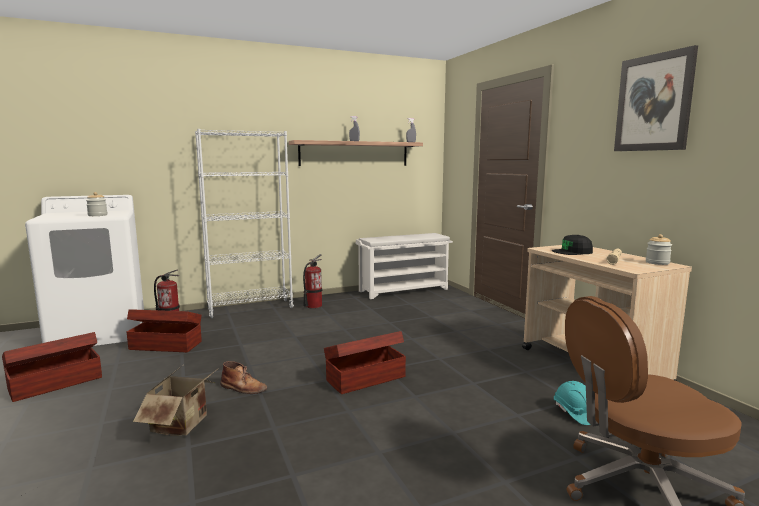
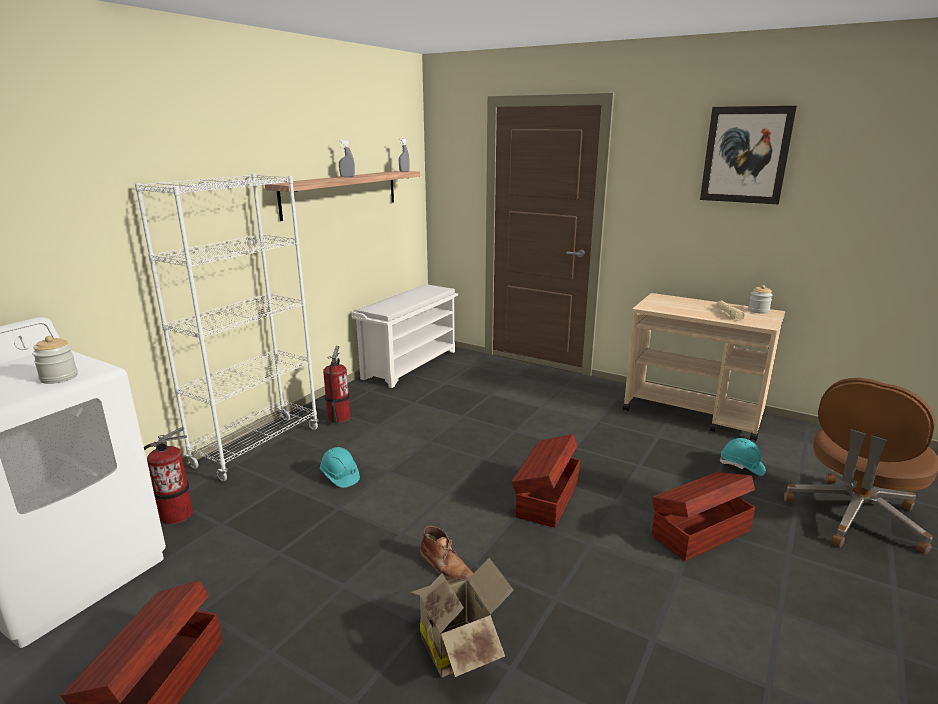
camera: 35 degrees left, 10 degrees up
brown storage box [127,309,202,352] -> brown storage box moved to [652,472,755,561]
brown boot [220,361,267,394] -> brown boot turned 60 degrees clockwise [420,526,473,580]
black cap [552,235,593,255] -> none
none -> turquoise hard hat [320,447,360,488]

